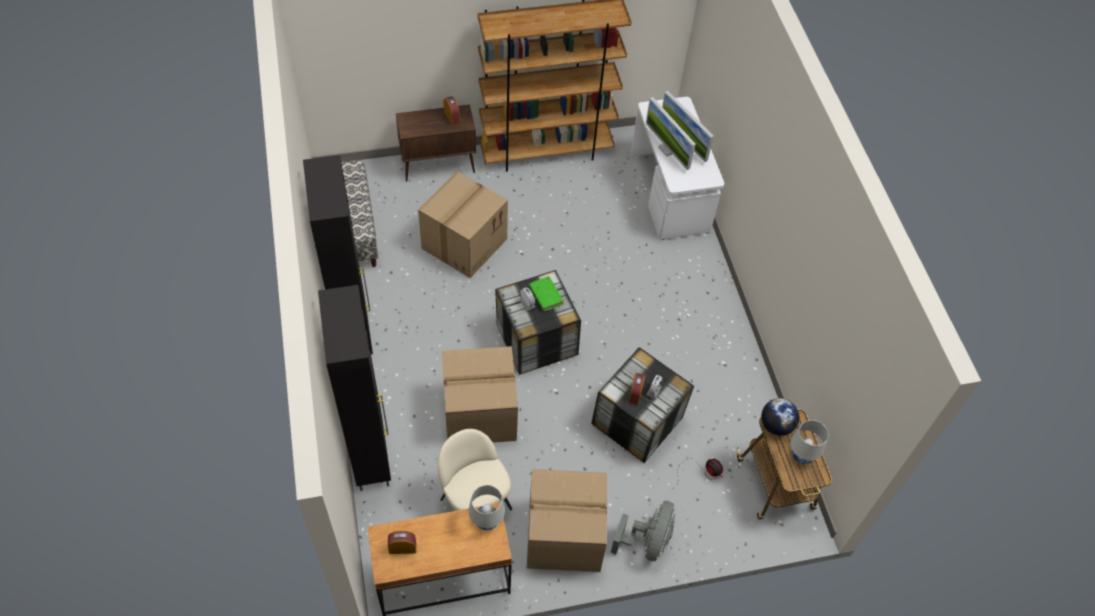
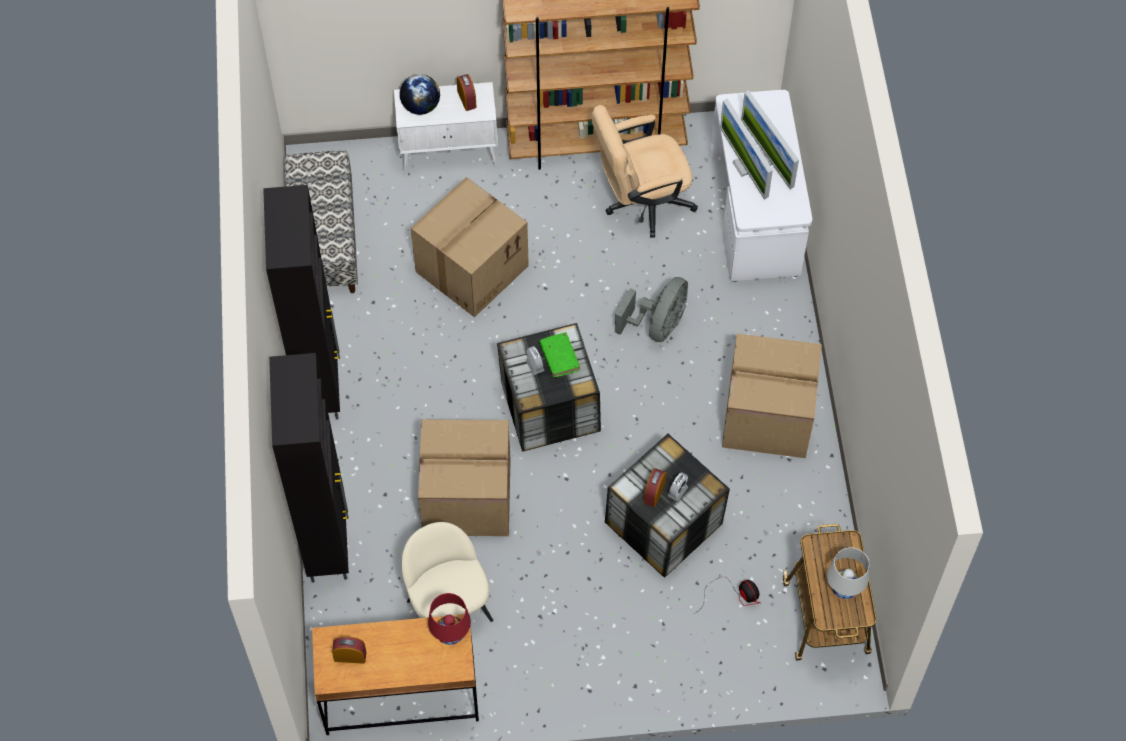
camera: 10 degrees right, 5 degrees up
brown cabinet [396,104,476,182] -> white cabinet [394,82,498,176]
white table lamp [469,485,505,530] -> red table lamp [428,593,471,645]
cardboard box [527,469,607,572] -> cardboard box moved to [722,333,822,458]
grey fan [611,501,675,561] -> grey fan moved to [615,277,688,342]
globe [761,398,799,436] -> globe moved to [400,74,440,115]
none -> beige office chair [592,105,698,238]

